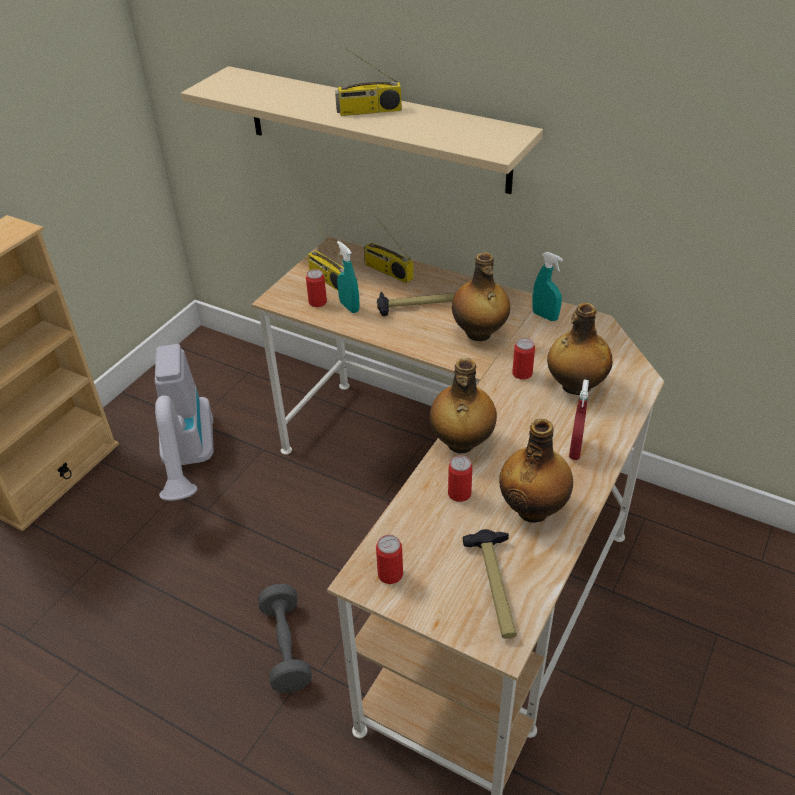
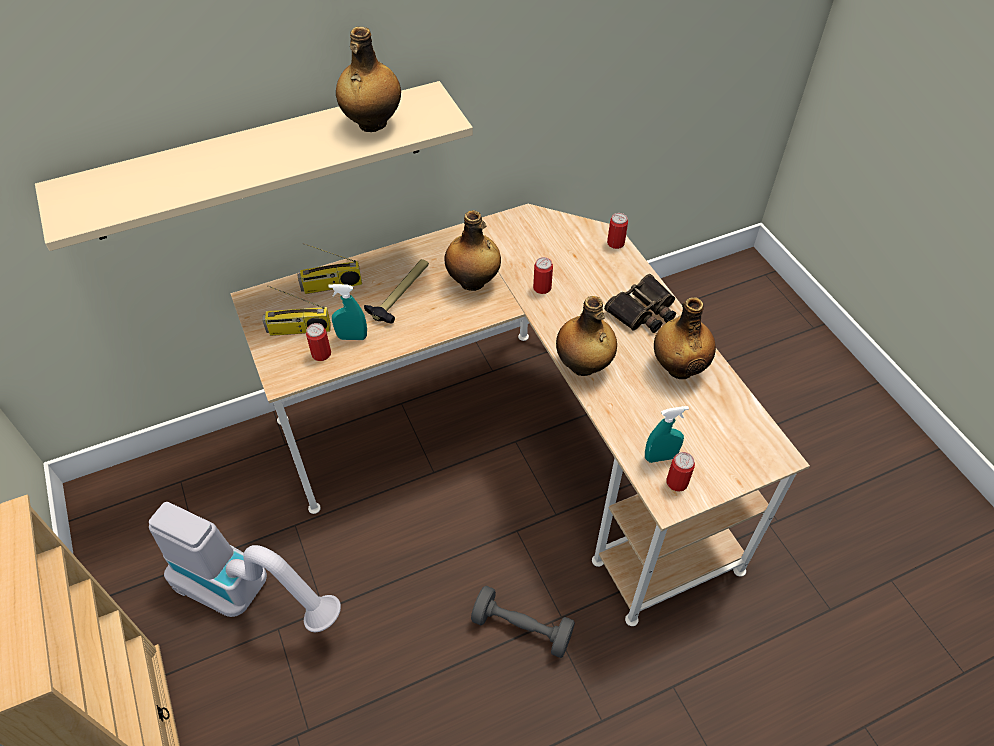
camera: 55 degrees left, 10 degrees up
radio [335,48,402,116] -> none
can [448,455,472,502] -> can moved to [607,213,628,249]
hammer [463,529,517,638] -> none
turquoise spray bottle [532,252,563,321] -> turquoise spray bottle moved to [645,406,689,463]
bottle [547,303,613,395] -> bottle moved to [336,27,401,132]
red spray bottle [569,379,589,460] -> binoculars [604,274,676,333]

